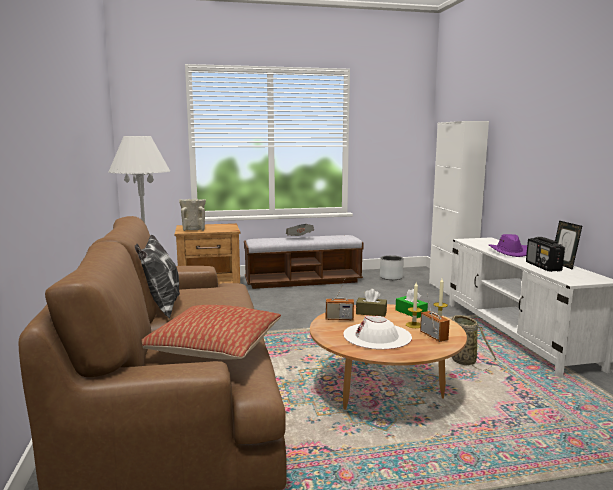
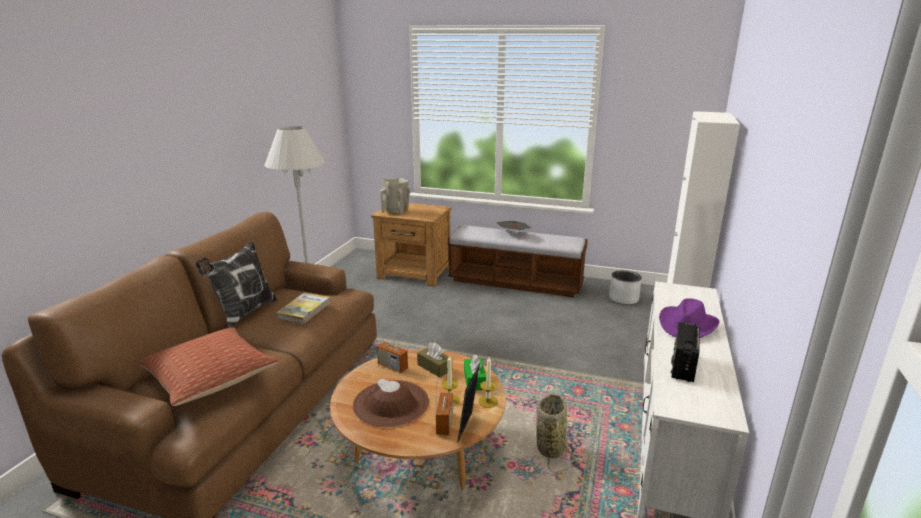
camera: 30 degrees right, 10 degrees up
white hat [343,315,412,350] -> brown hat [353,378,429,427]
picture frame [555,221,582,270] -> picture frame moved to [457,364,480,443]
none -> book [276,293,331,324]

